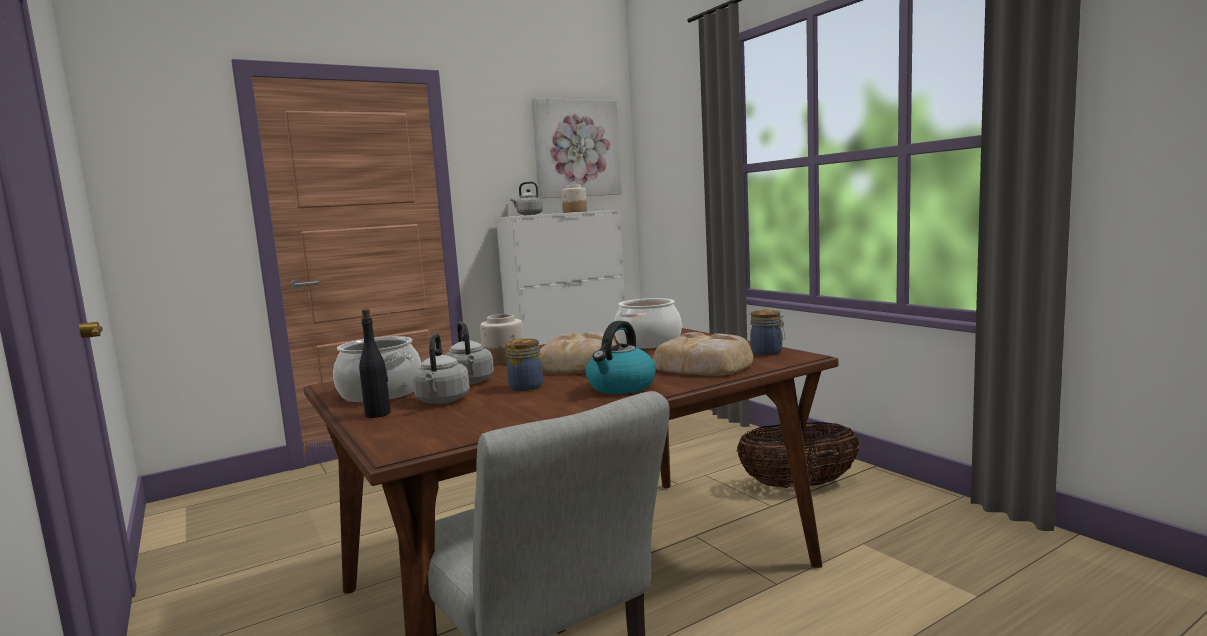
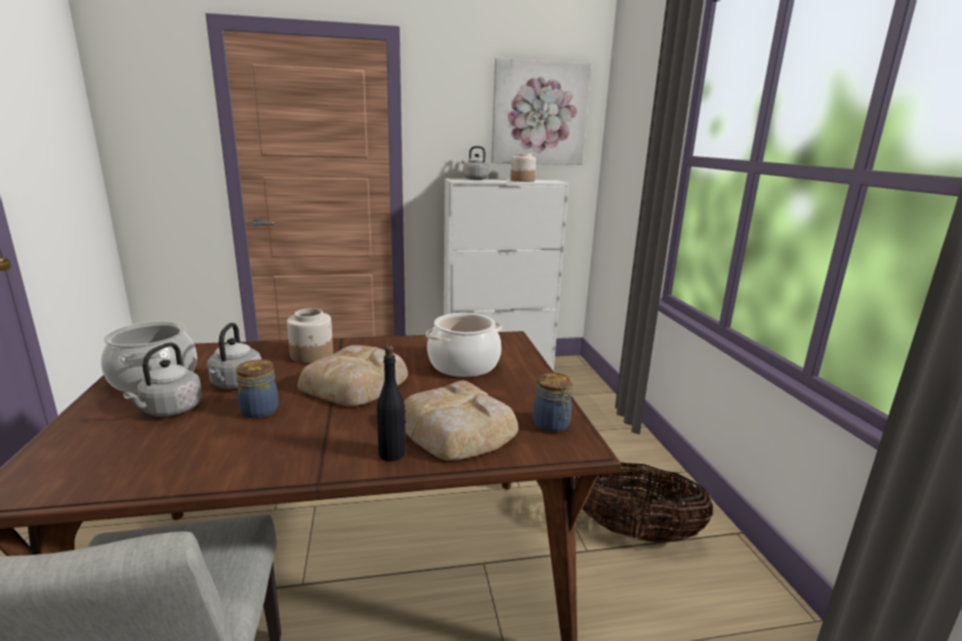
camera: 20 degrees right, 10 degrees up
black bottle [359,309,391,418] -> black bottle moved to [377,346,406,461]
kettle [586,321,656,394] -> none

